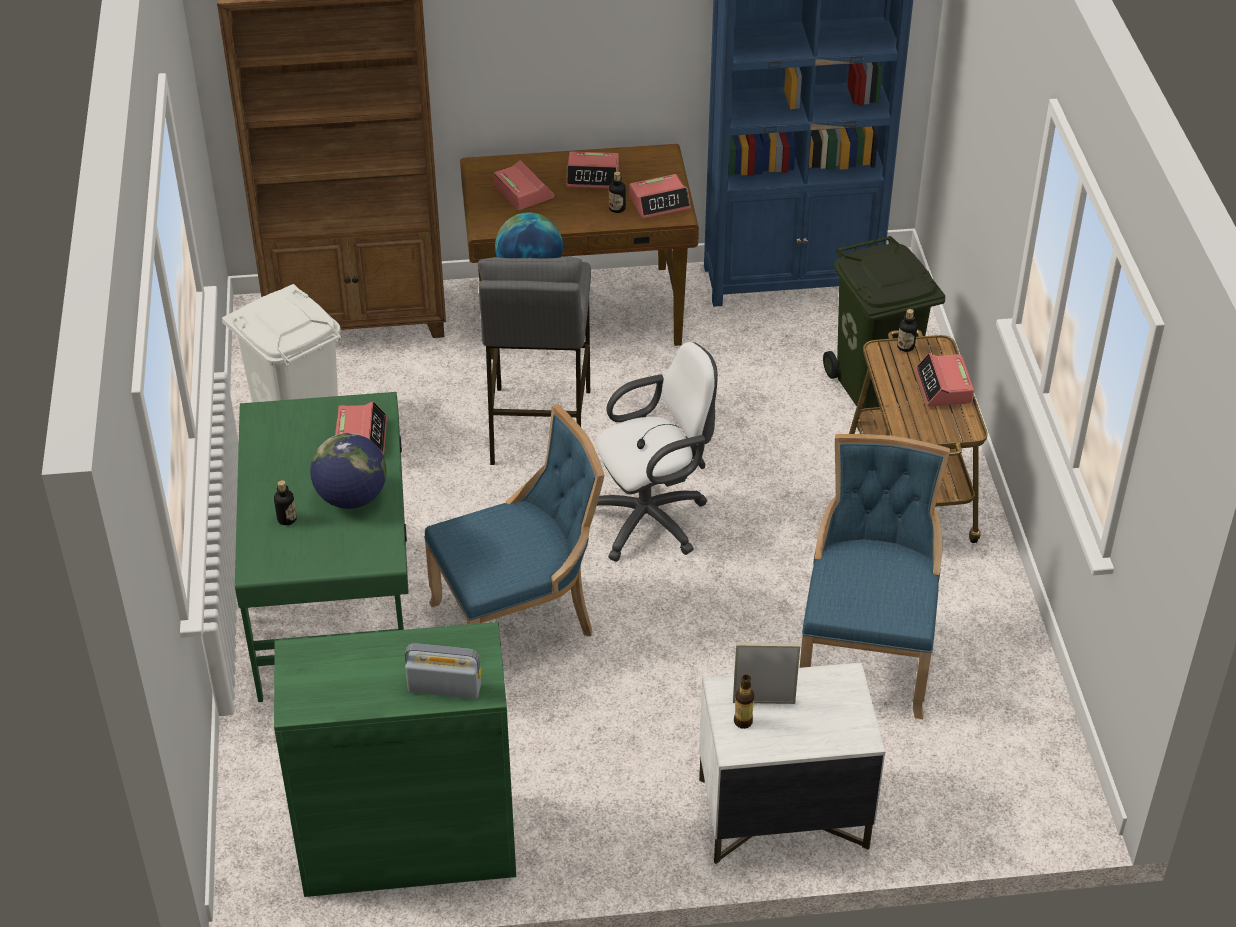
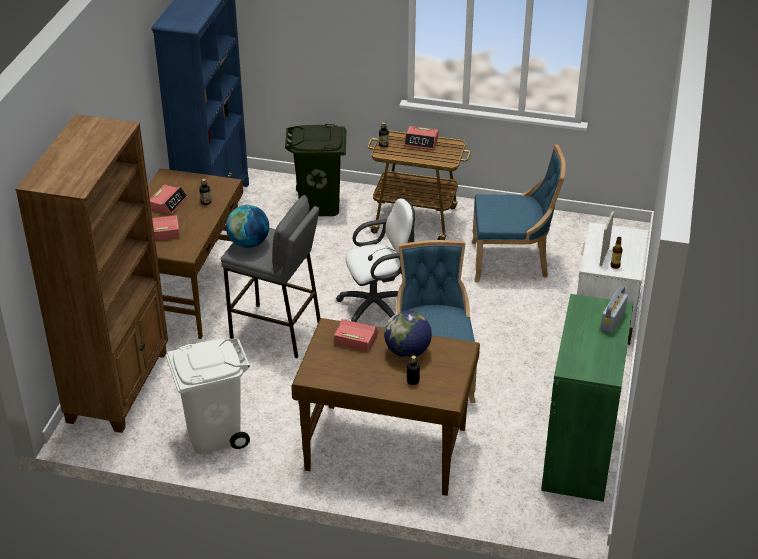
camera: 70 degrees left, 5 degrees down
green desk [235,392,409,702] -> brown desk [291,318,480,496]
white office chair [596,342,718,562] -> white office chair turned 75 degrees clockwise [336,198,415,322]
alarm clock [629,174,691,219] -> none
blue chair [800,434,950,719] -> blue chair turned 150 degrees clockwise [472,144,566,282]

